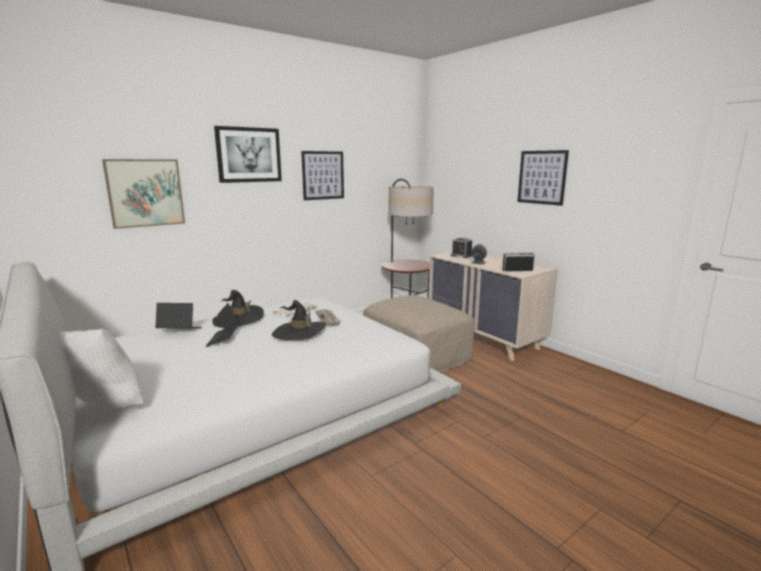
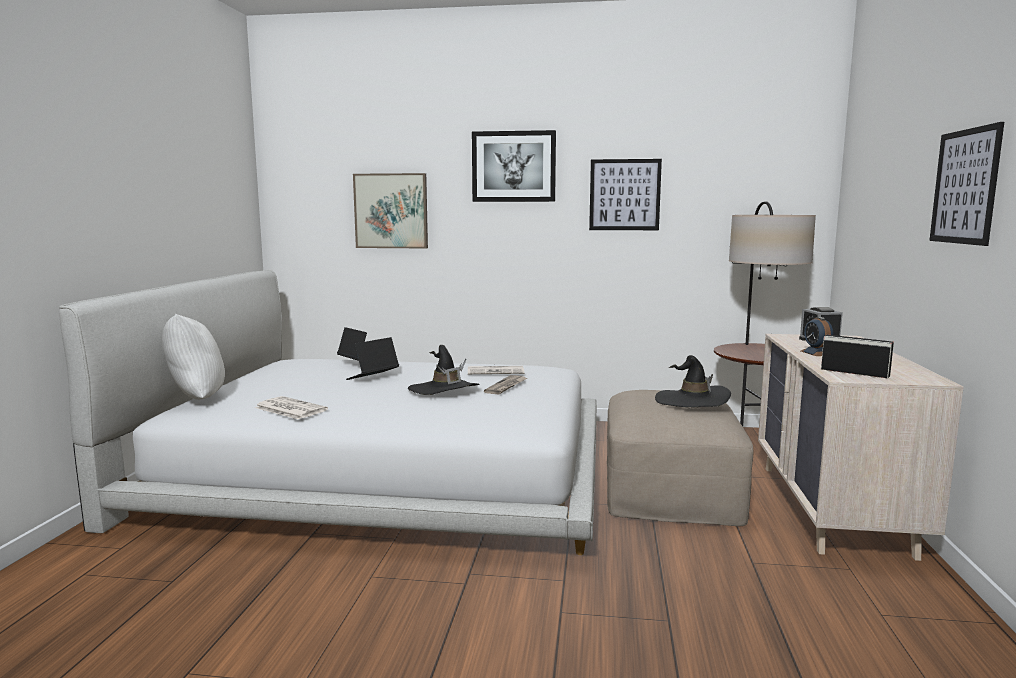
camera: 45 degrees right, 5 degrees down
black hat [212,290,264,328] -> black hat moved to [655,355,731,407]
none -> newspaper [255,396,328,420]

